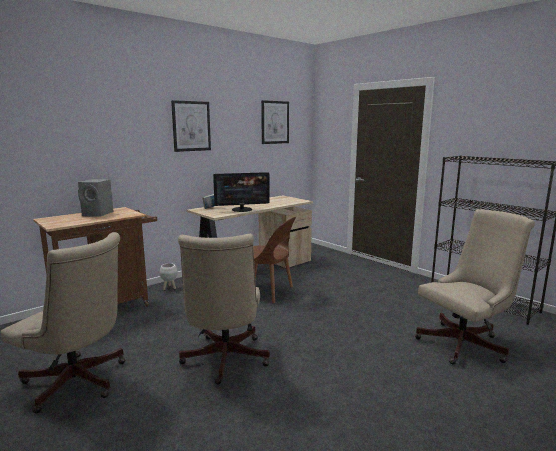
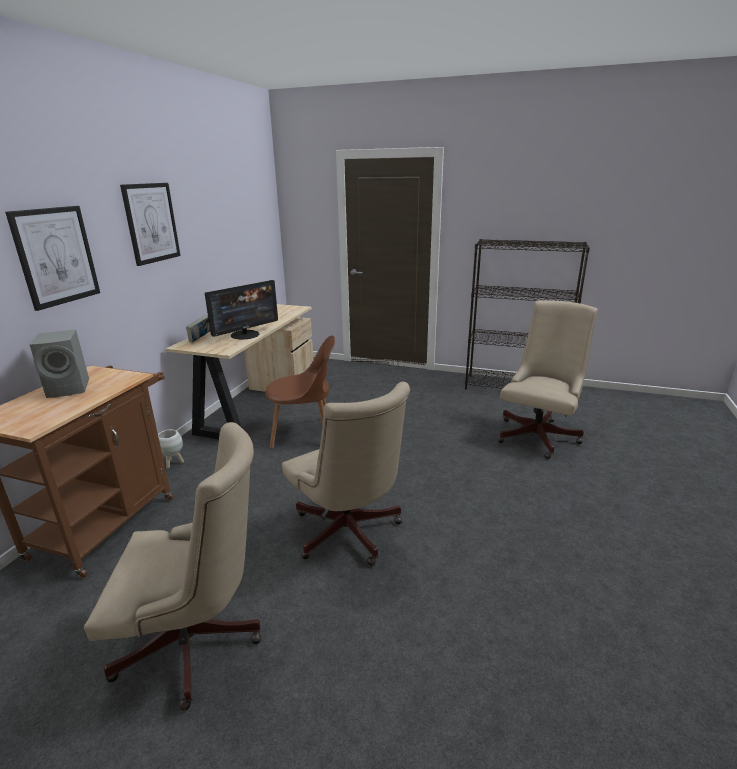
camera: 30 degrees left, 10 degrees up
picture [261,100,289,144] -> picture moved to [5,206,100,311]

